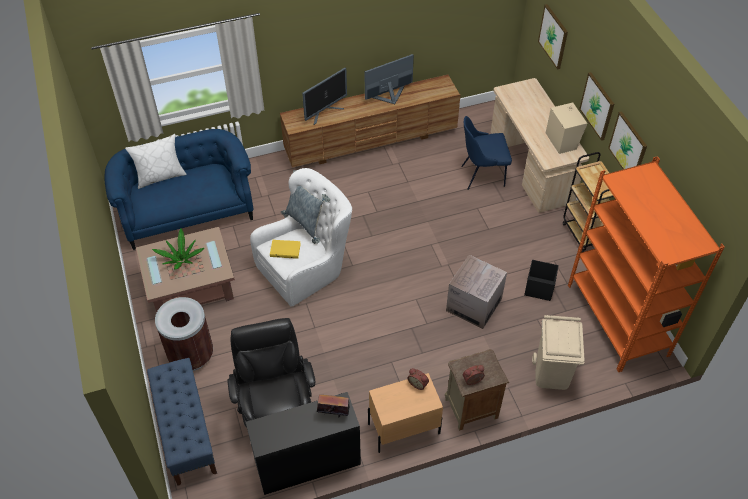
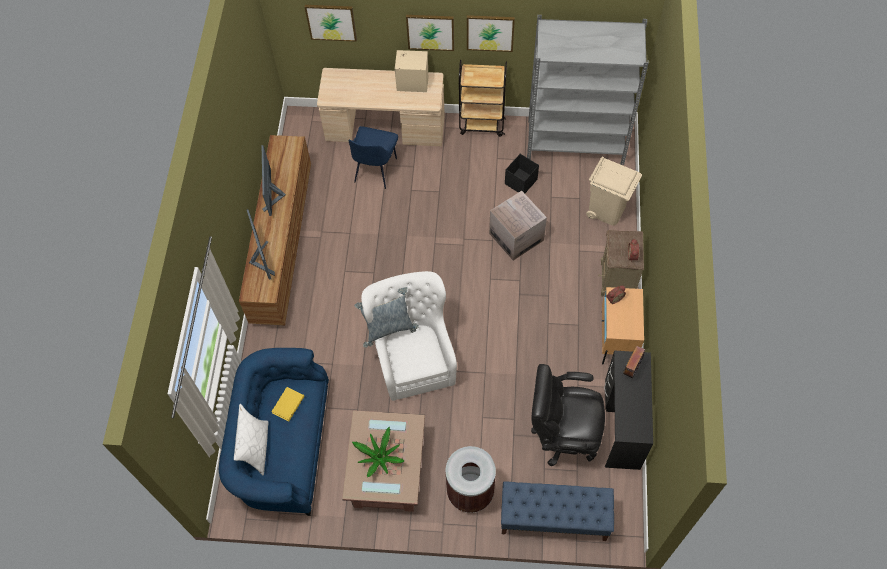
camera: 65 degrees left, 10 degrees up
yellow book [270,240,301,259] -> yellow book moved to [271,387,304,422]
orange bookcase [568,156,725,372] -> grey bookcase [527,15,649,165]

